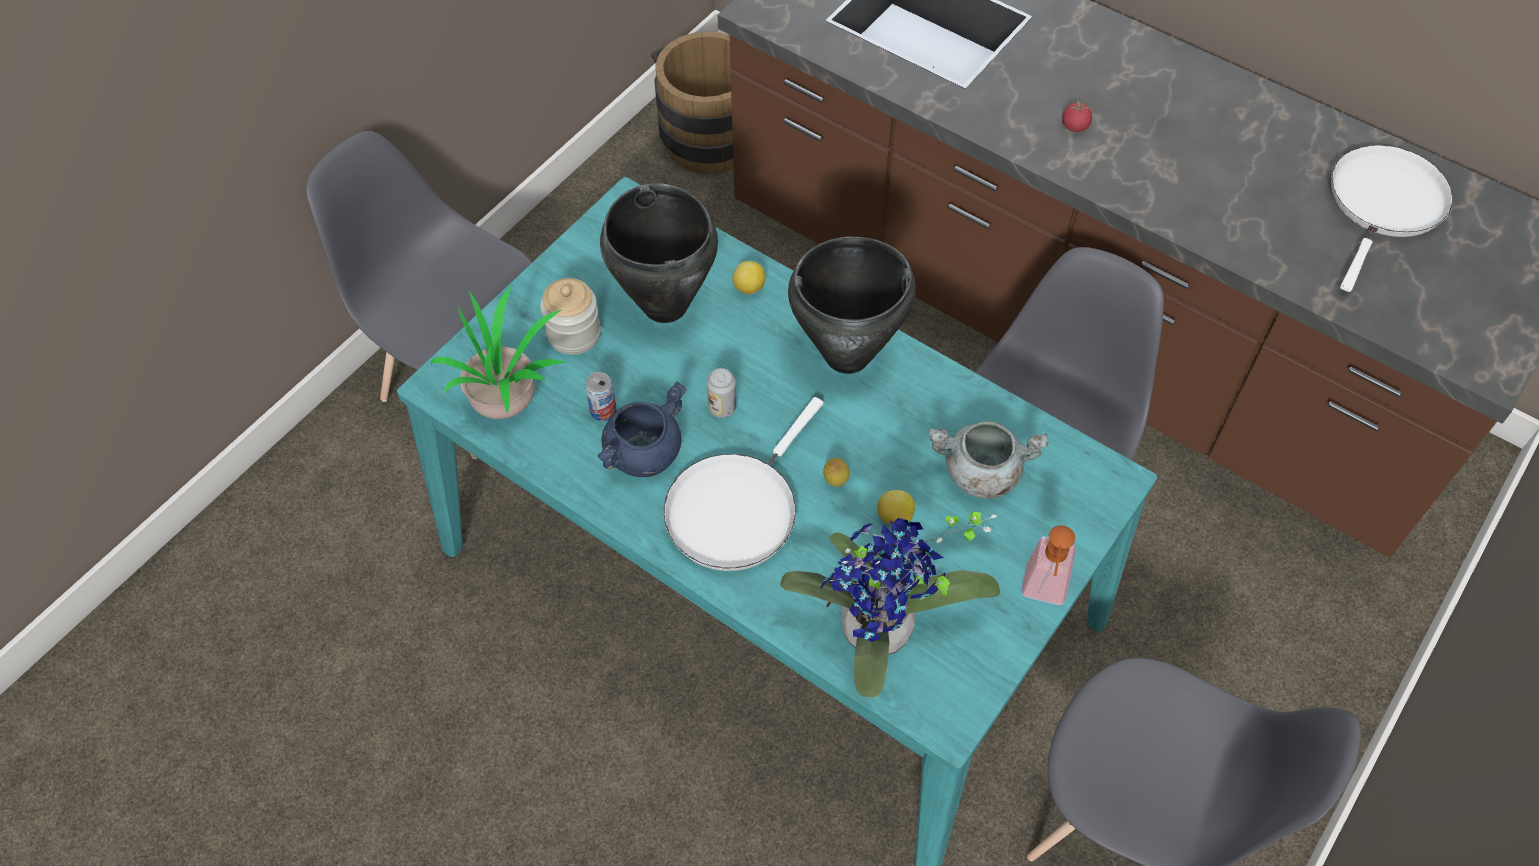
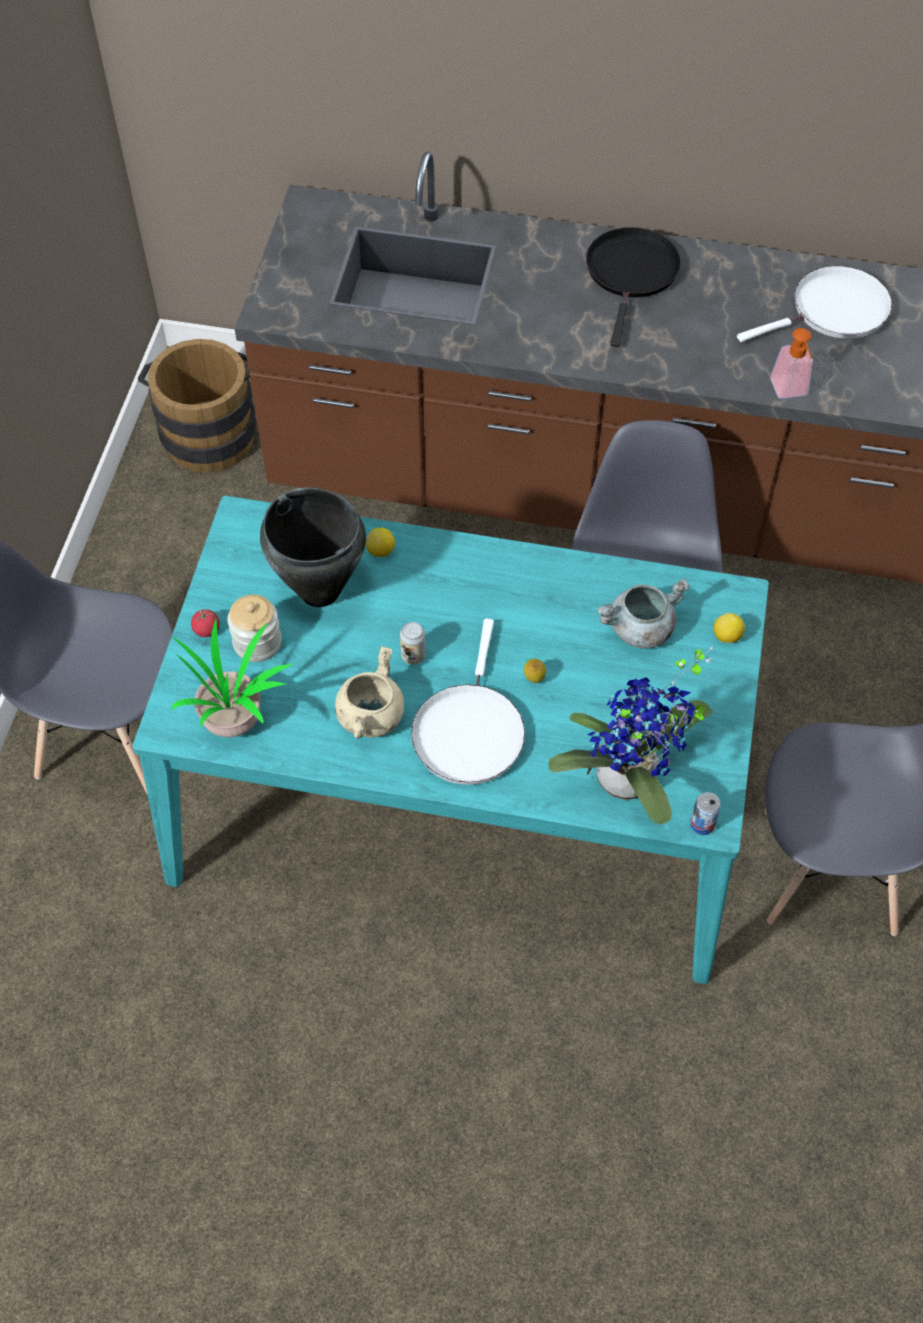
camera: 25 degrees left, 0 degrees up
can [585,372,617,421] -> can moved to [690,792,721,835]
blue cooking pot [597,381,686,477] -> beige cooking pot [335,646,404,738]
black cooking pot [788,237,916,374] -> none
lemon [877,490,915,525] -> lemon moved to [714,613,745,643]
soap dispenser [1021,525,1076,605] -> soap dispenser moved to [770,328,813,399]
tomato [1062,100,1092,132] -> tomato moved to [191,609,220,637]
white frying pan [1331,145,1453,292] -> white frying pan turned 60 degrees clockwise [737,266,892,342]
none -> black frying pan [586,227,681,347]

